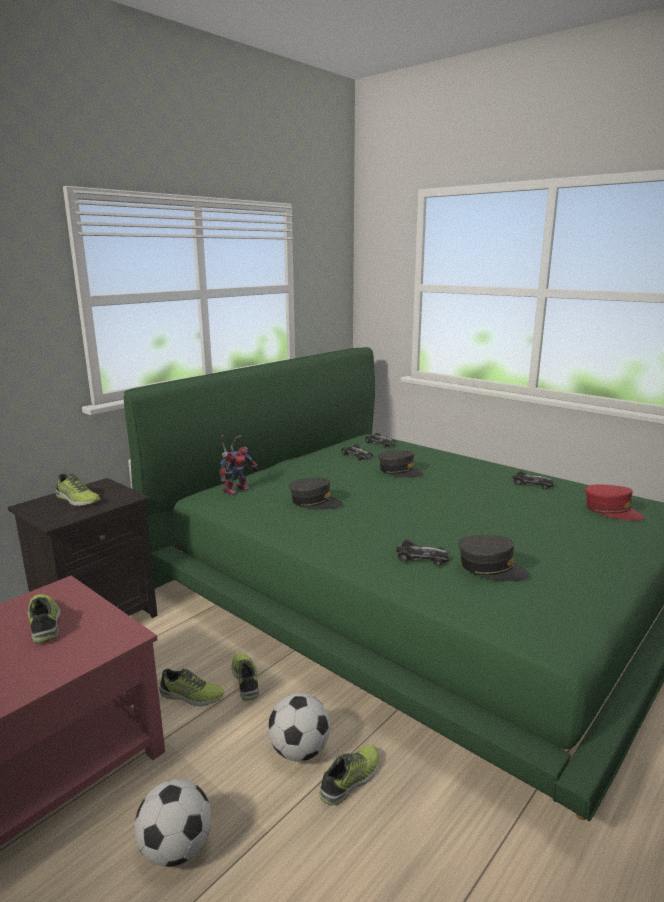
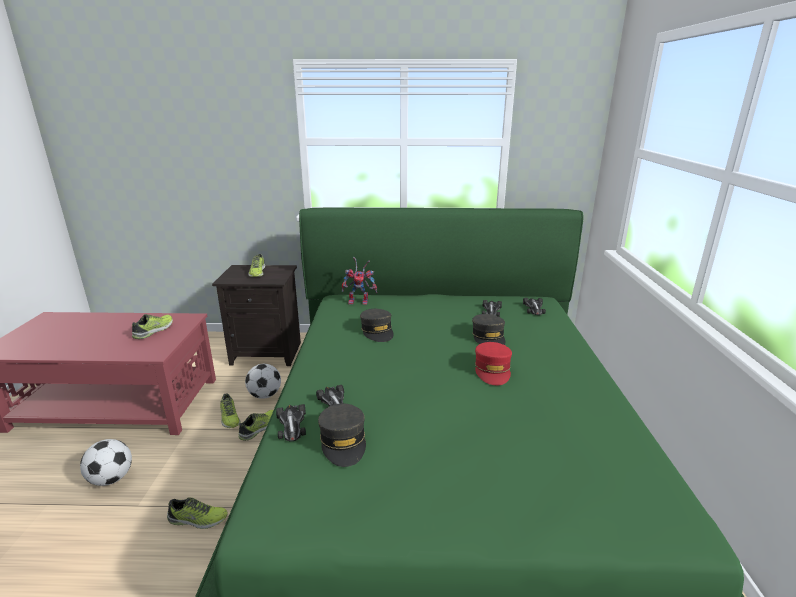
camera: 50 degrees right, 5 degrees up
football [268,693,330,762] -> football moved to [245,364,281,399]
toy car [511,471,554,489] -> toy car moved to [276,404,306,441]
red cap [585,484,644,520] -> red cap moved to [475,342,512,385]

